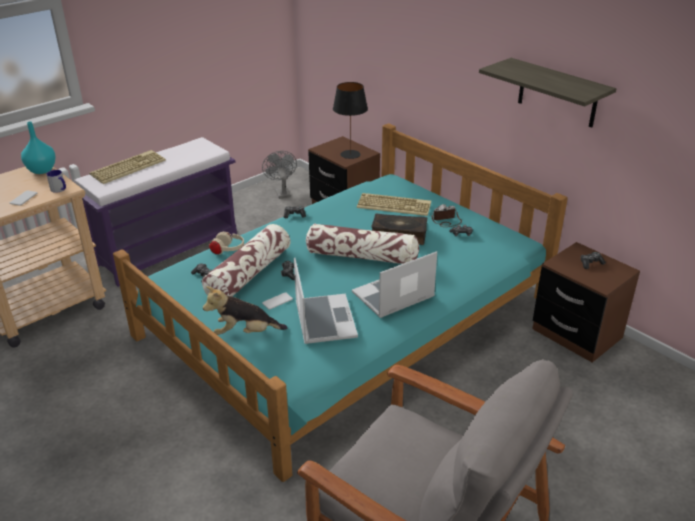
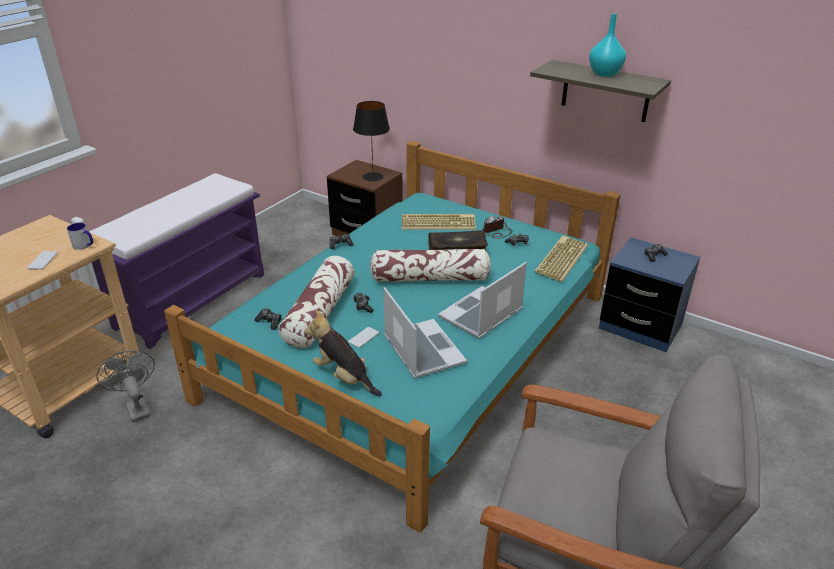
camera: 15 degrees left, 0 degrees up
turquoise vase [21,121,56,174] -> turquoise vase moved to [589,14,626,77]
keyboard [89,150,166,184] -> keyboard moved to [535,235,588,282]
plush toy [203,286,287,335] -> plush toy turned 60 degrees clockwise [305,310,382,397]
beige headphones [209,232,244,255] -> none
grey fan [262,151,297,199] -> grey fan moved to [97,350,155,423]
brown nightstand [532,242,640,362] -> blue nightstand [599,237,700,352]

